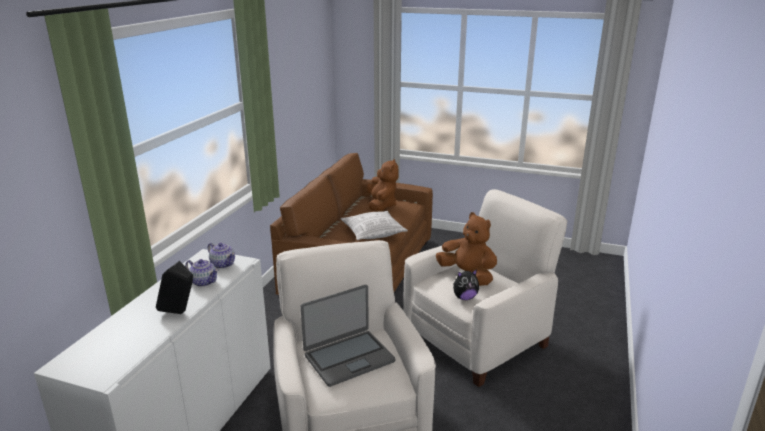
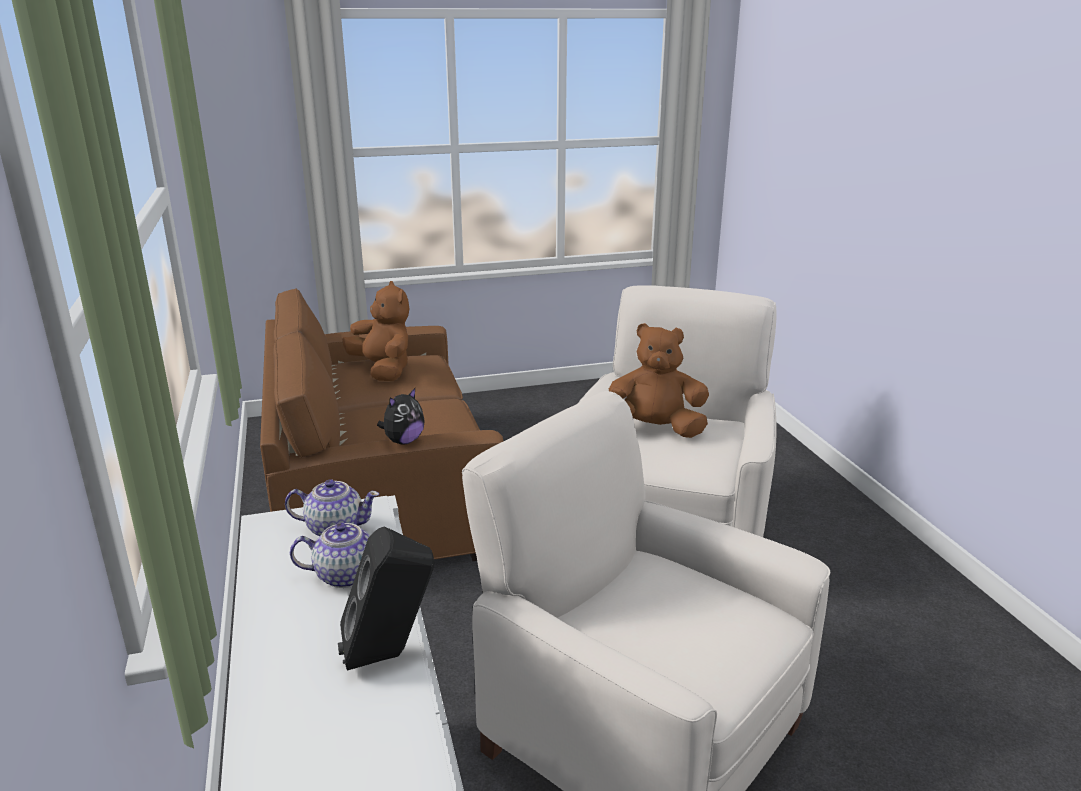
camera: 35 degrees left, 0 degrees up
laptop [301,285,395,387] -> none
pillow [340,211,408,240] -> none
plush toy [453,269,479,300] -> plush toy moved to [377,388,425,445]

